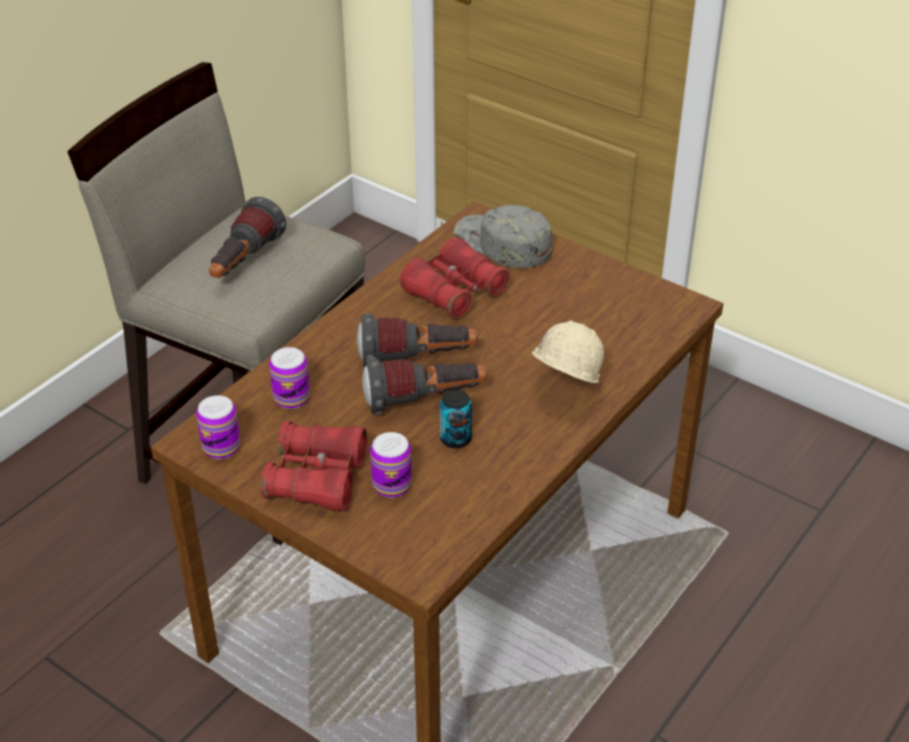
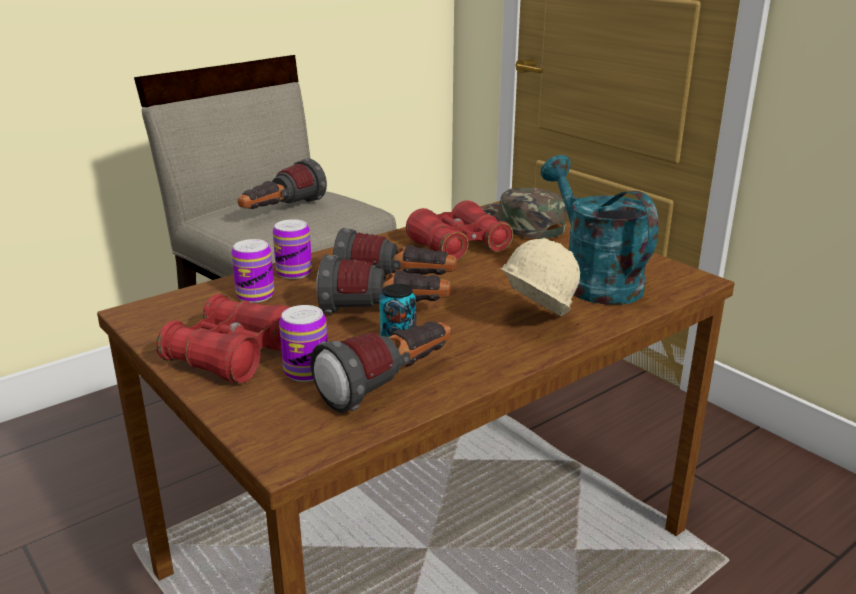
camera: 15 degrees right, 15 degrees down
can [196,395,240,459] -> can moved to [273,219,312,279]
grey cap [453,205,552,268] -> green cap [481,187,566,239]
none -> flashlight [311,321,451,412]
none -> turquoise watering can [540,155,659,305]

